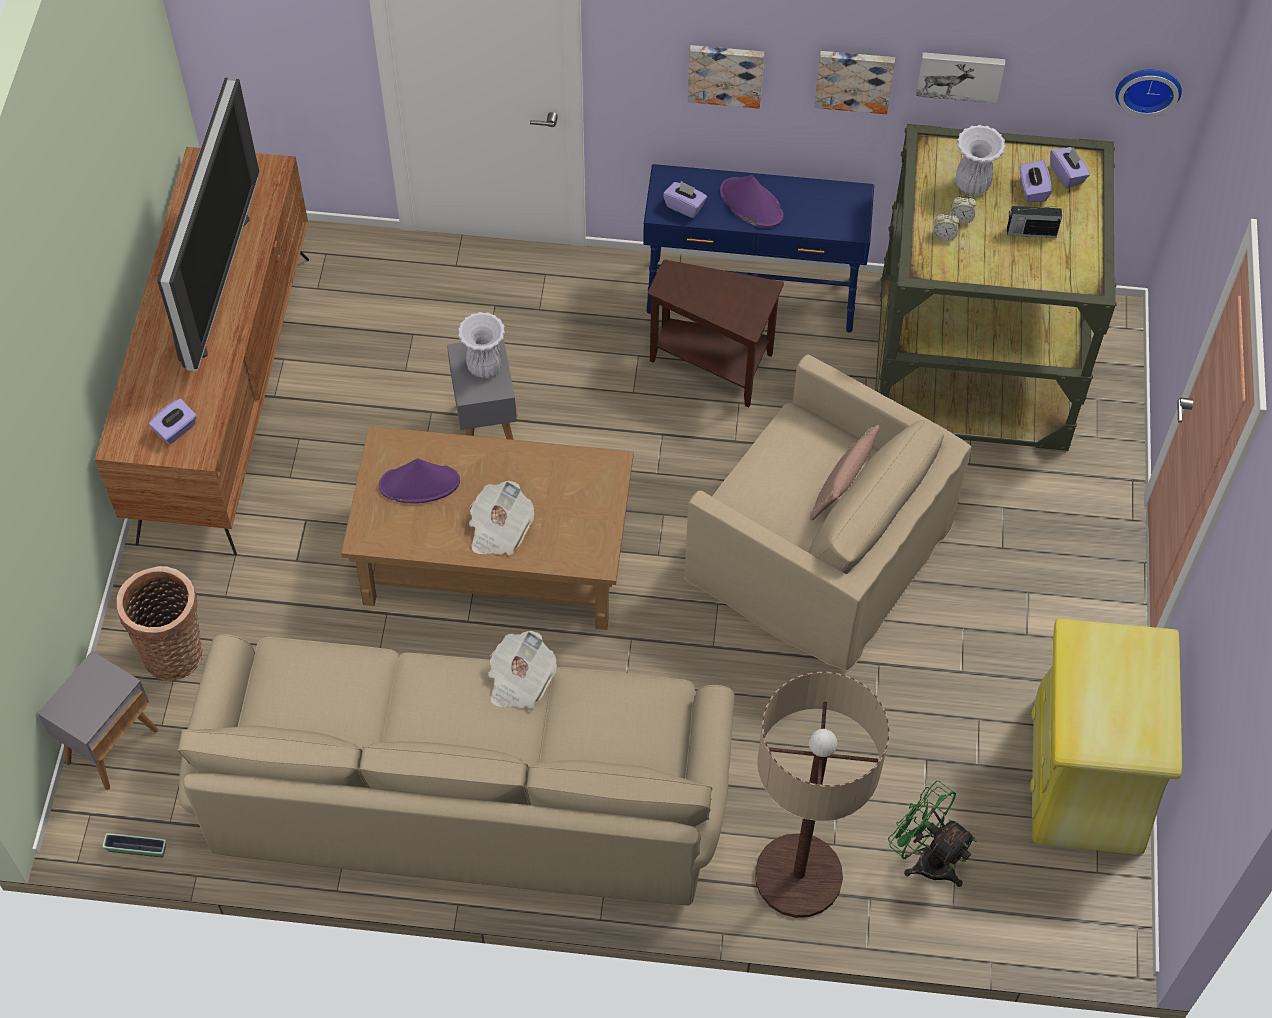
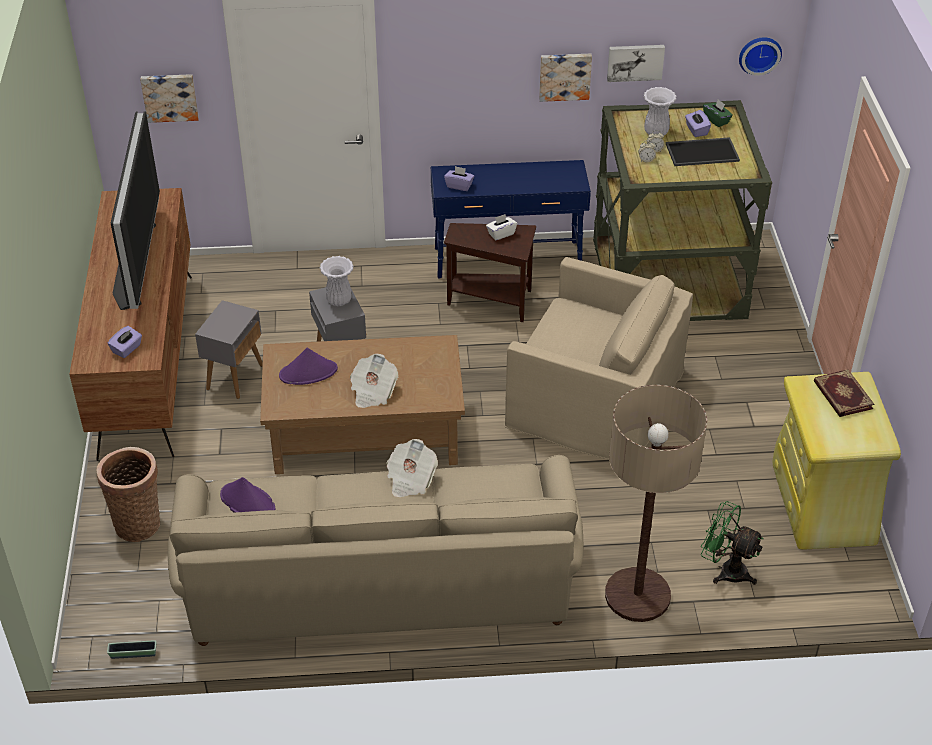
camera: 10 degrees left, 15 degrees down
grey side table [37,651,158,790] -> grey side table moved to [195,300,263,399]
picture [688,45,764,109] -> picture moved to [140,74,199,123]
purple hat [720,175,783,228] -> purple hat moved to [220,477,276,512]
beige pillow [810,425,880,520] -> none
radio [1007,206,1062,238] -> tray [666,137,740,166]
purple tissue box [1050,147,1090,188] -> green tissue box [703,99,733,127]
none -> white tissue box [486,214,517,240]
none -> book [814,369,874,417]

